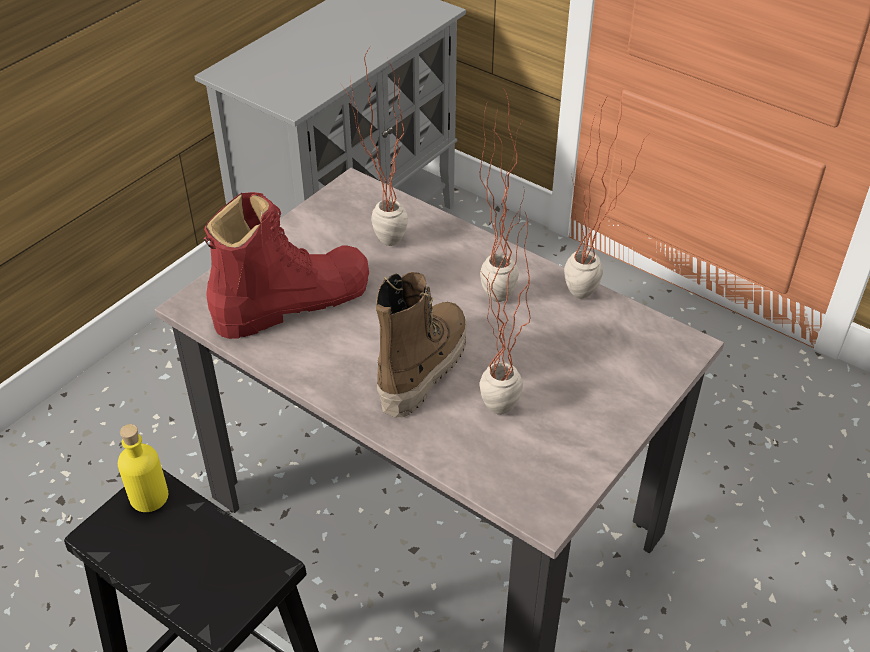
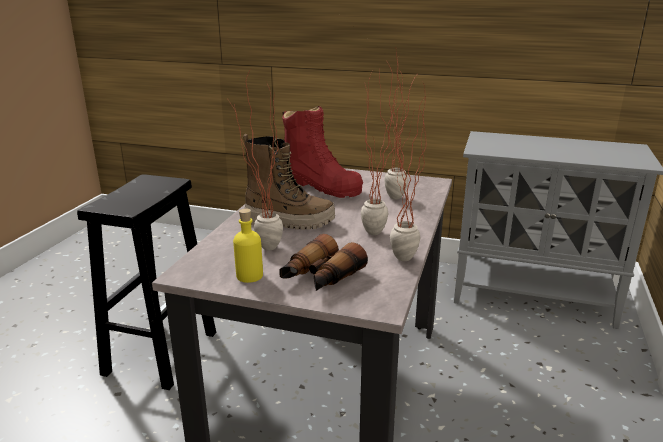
camera: 70 degrees right, 20 degrees down
yellow bottle [118,424,168,512] -> yellow bottle moved to [233,208,263,283]
none -> binoculars [279,234,368,291]

